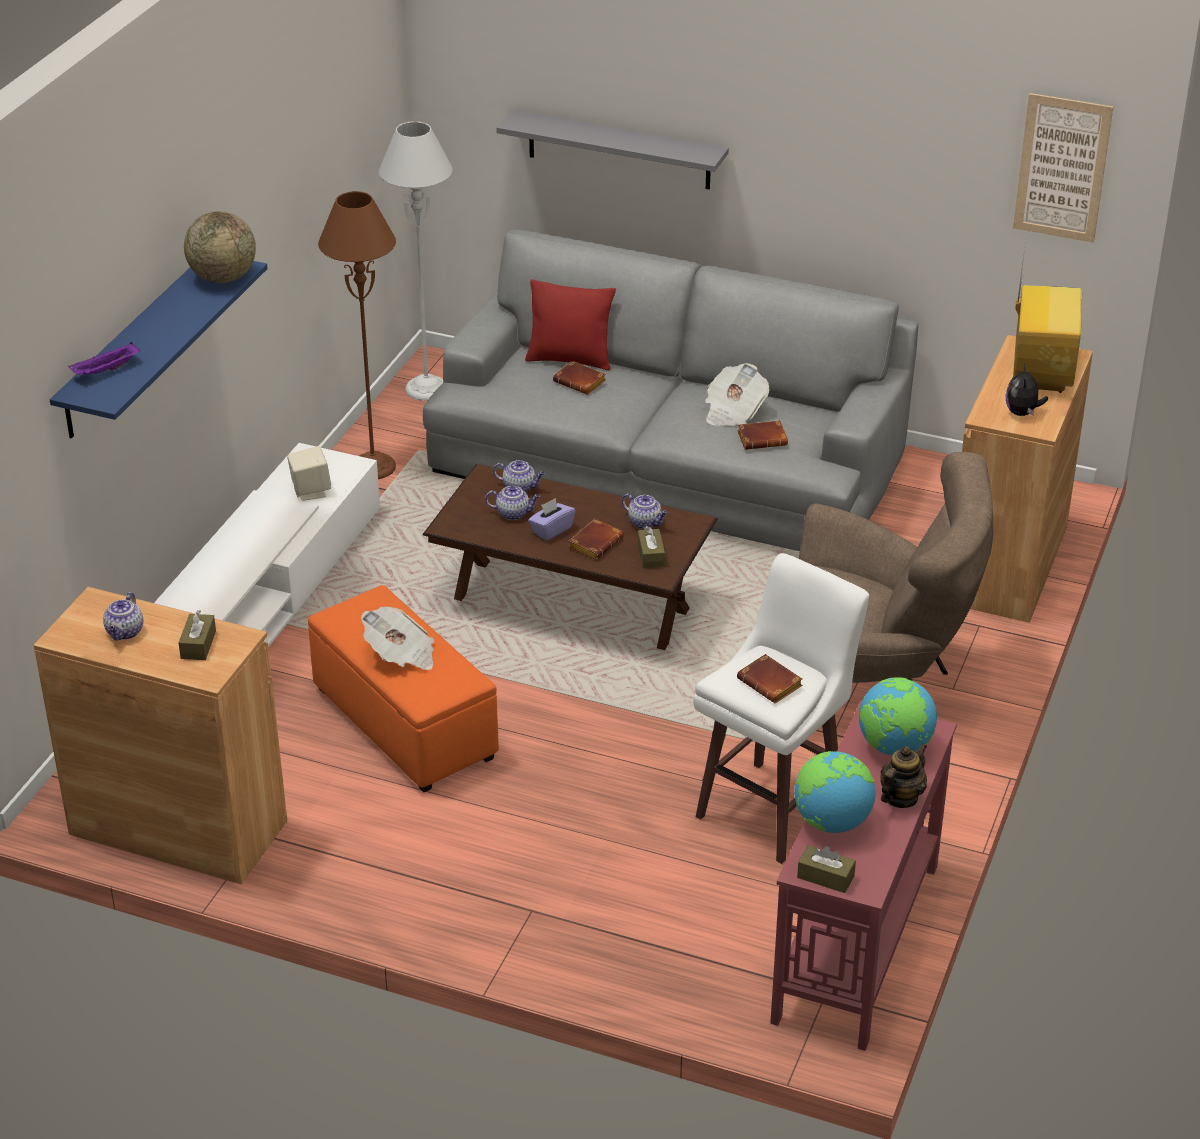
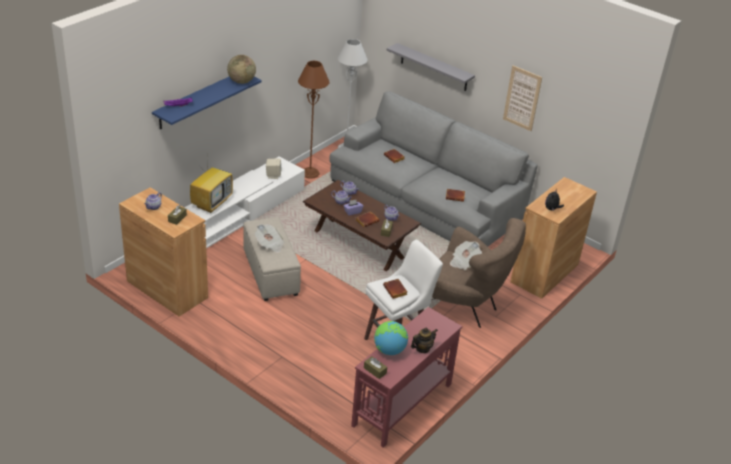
camera: 15 degrees right, 0 degrees up
orange ottoman [308,585,499,792] -> beige ottoman [243,217,301,301]
red pillow [525,279,616,370] -> none
newspaper [705,363,769,426] -> newspaper moved to [450,241,482,270]
globe [859,677,937,755] -> none
picture [1013,93,1113,243] -> picture moved to [503,66,542,131]
television [1013,248,1082,393] -> television moved to [190,161,233,213]

